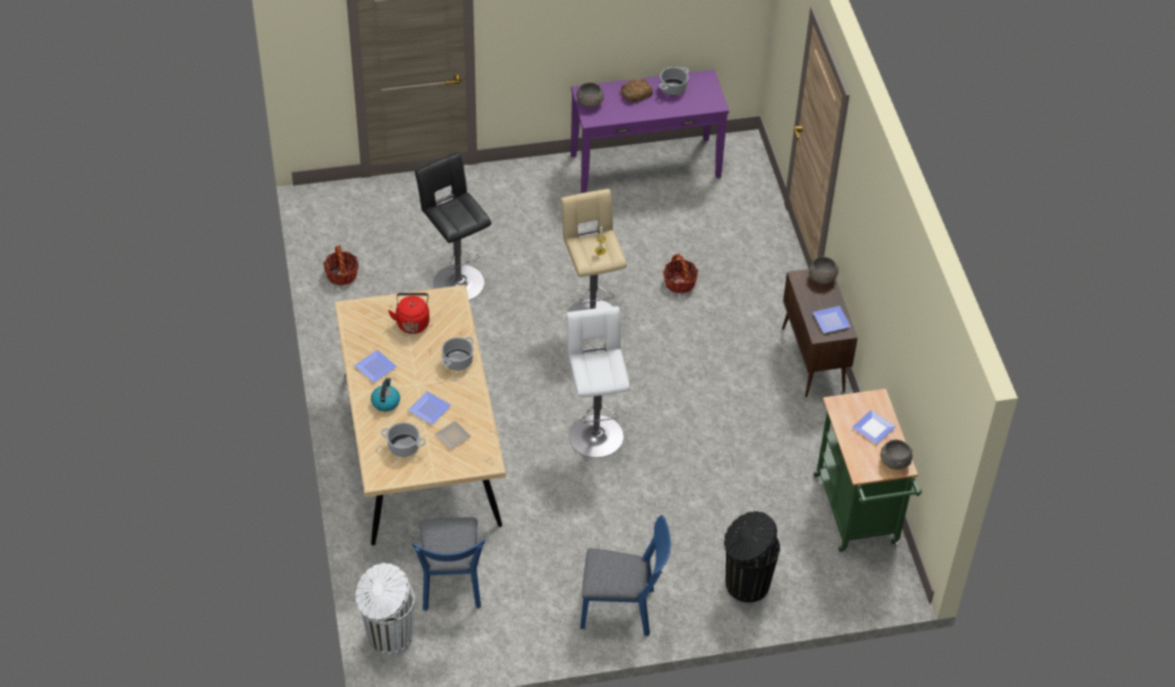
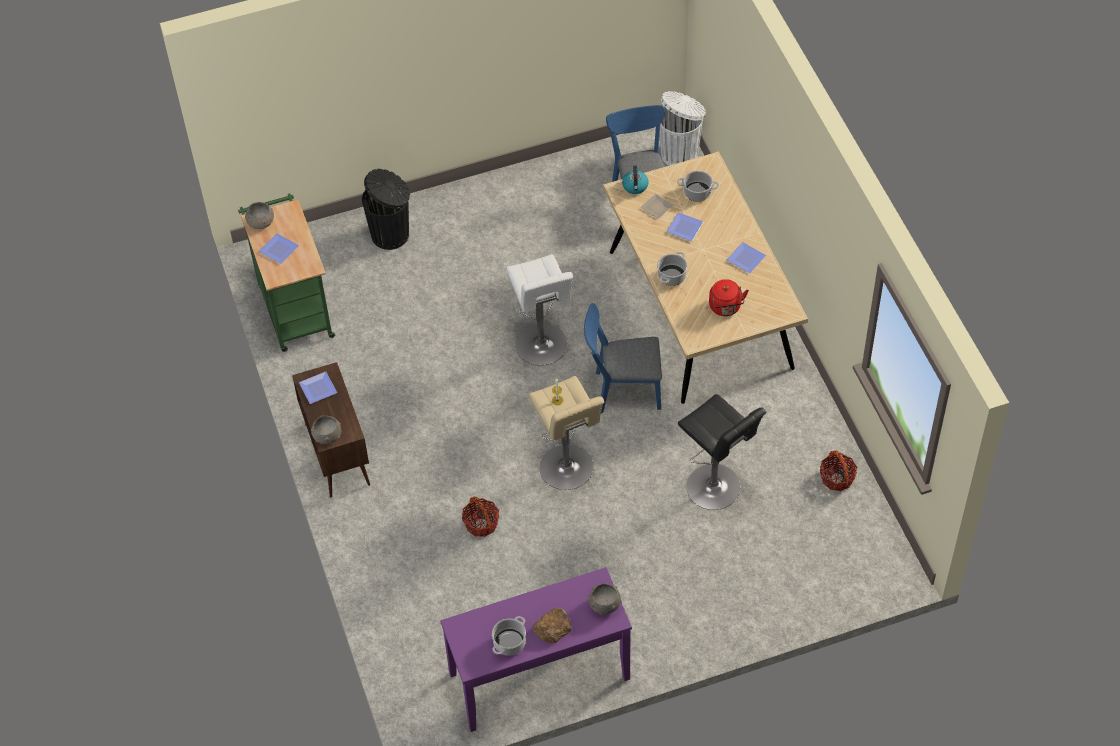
camera: 175 degrees right, 5 degrees up
kettle [371,378,400,411] -> kettle moved to [622,166,649,194]
blue chair [580,515,671,637] -> blue chair moved to [584,303,662,413]

